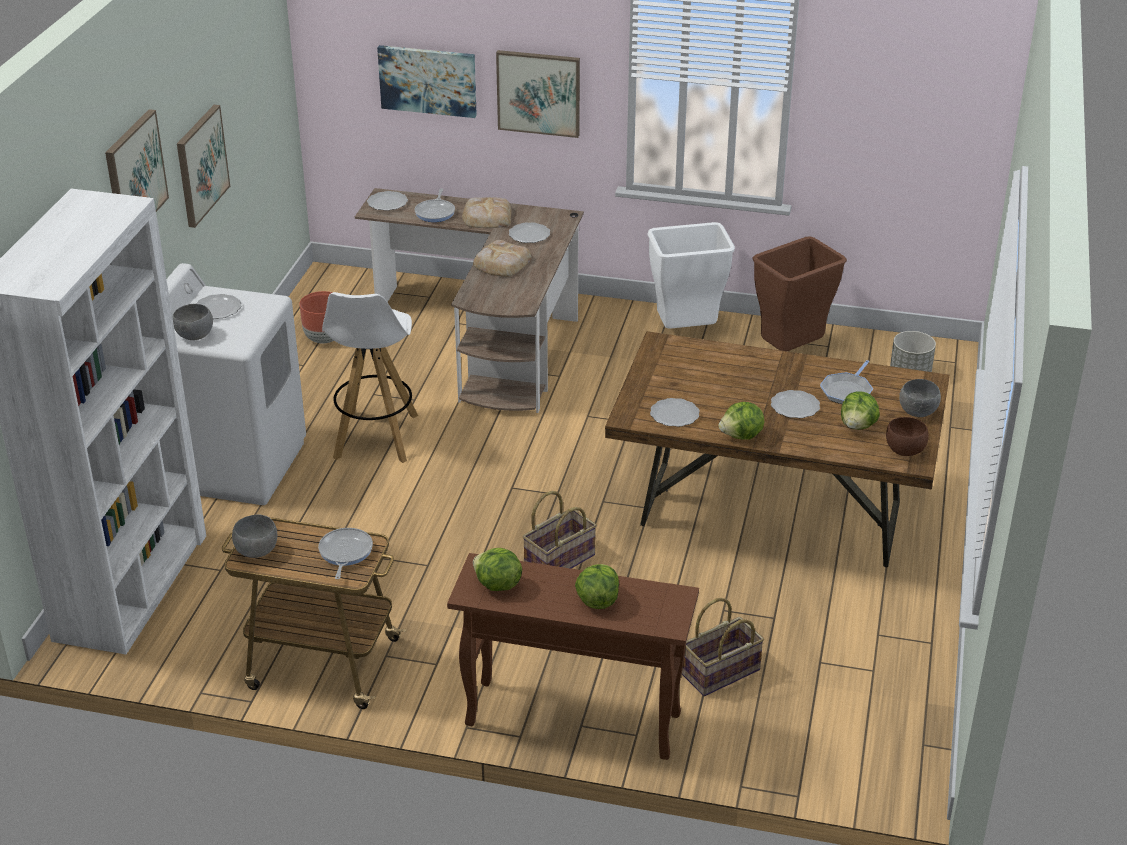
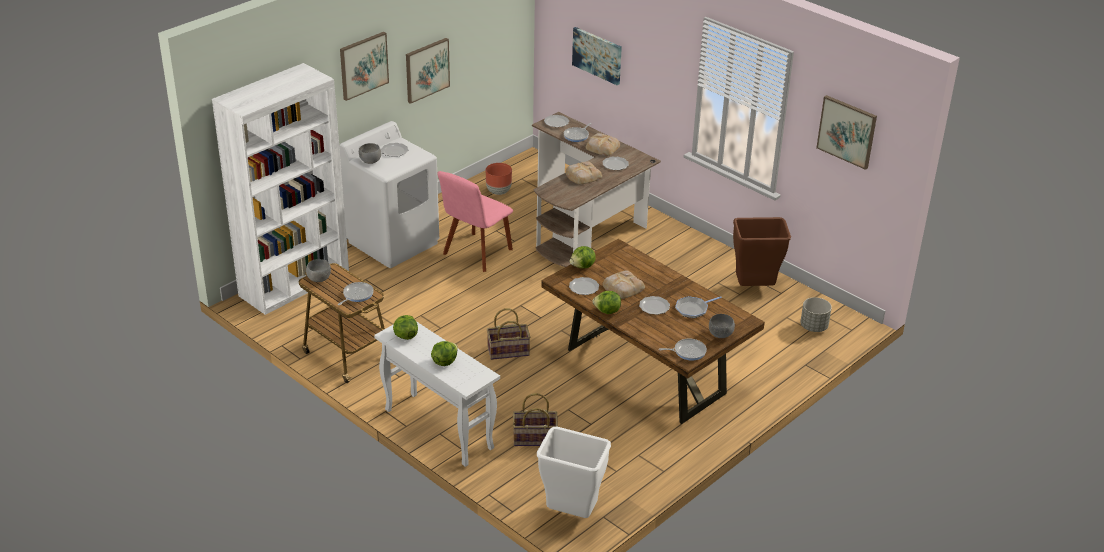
camera: 30 degrees right, 0 degrees up
white stool [322,292,418,463] -> pink chair [437,171,513,272]
brown console table [447,553,699,760] -> white console table [374,321,500,467]
picture [496,50,580,138] -> picture moved to [816,95,877,170]
white trash can [648,222,735,329] -> white trash can moved to [537,427,611,518]
lettuce [841,391,880,430] -> lettuce moved to [570,246,596,268]
brown bowl [886,417,929,456] -> frying pan [659,339,707,360]
none -> bread [603,270,645,299]

